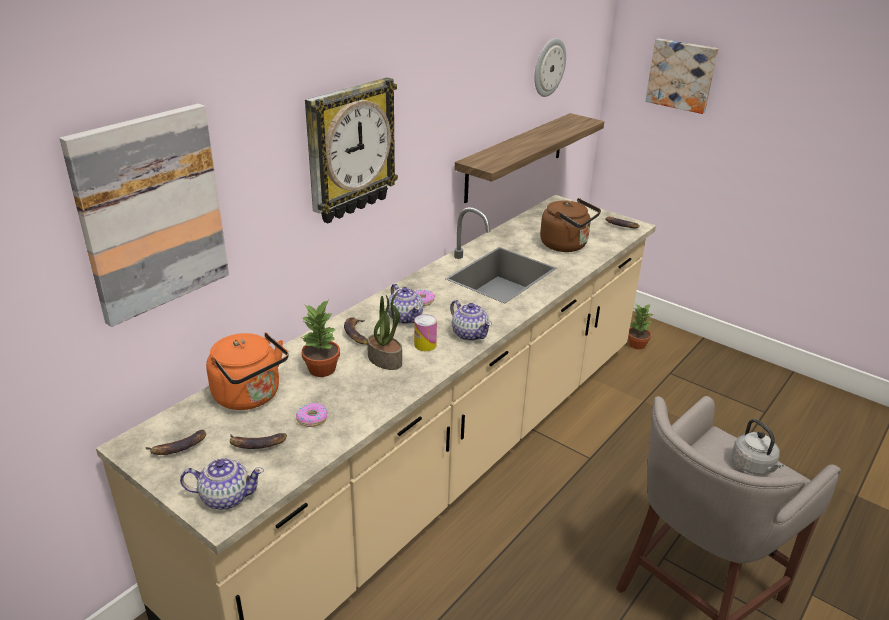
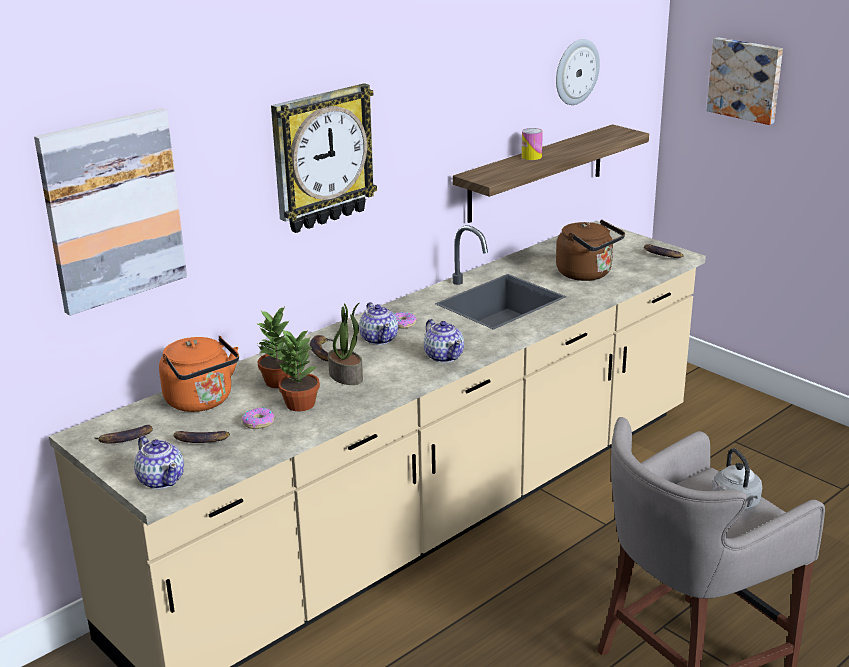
camera: 10 degrees right, 5 degrees down
teapot [180,458,264,510] -> teapot turned 45 degrees clockwise [134,436,184,489]
can [414,314,437,351] -> can moved to [522,128,543,160]
potted plant [628,304,653,349] -> potted plant moved to [278,329,320,411]

